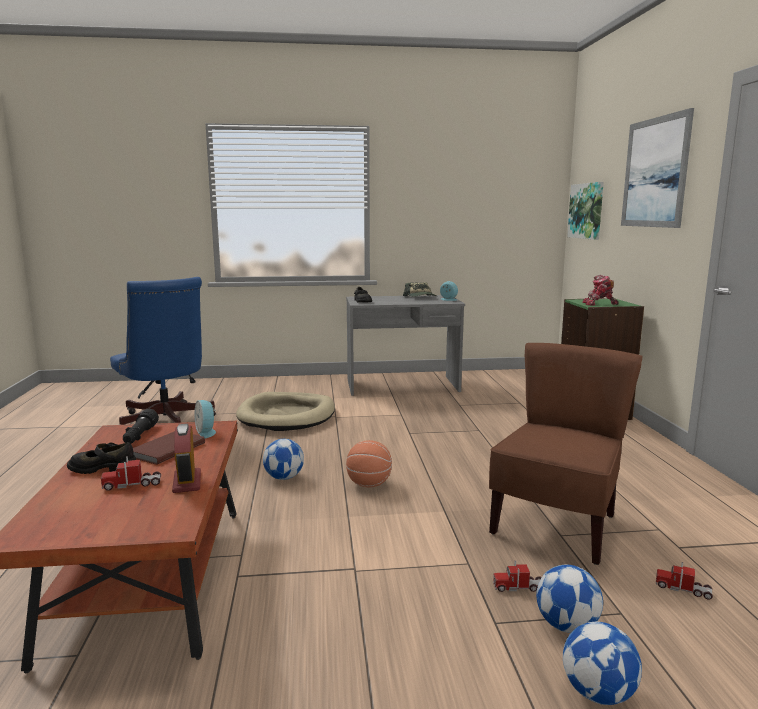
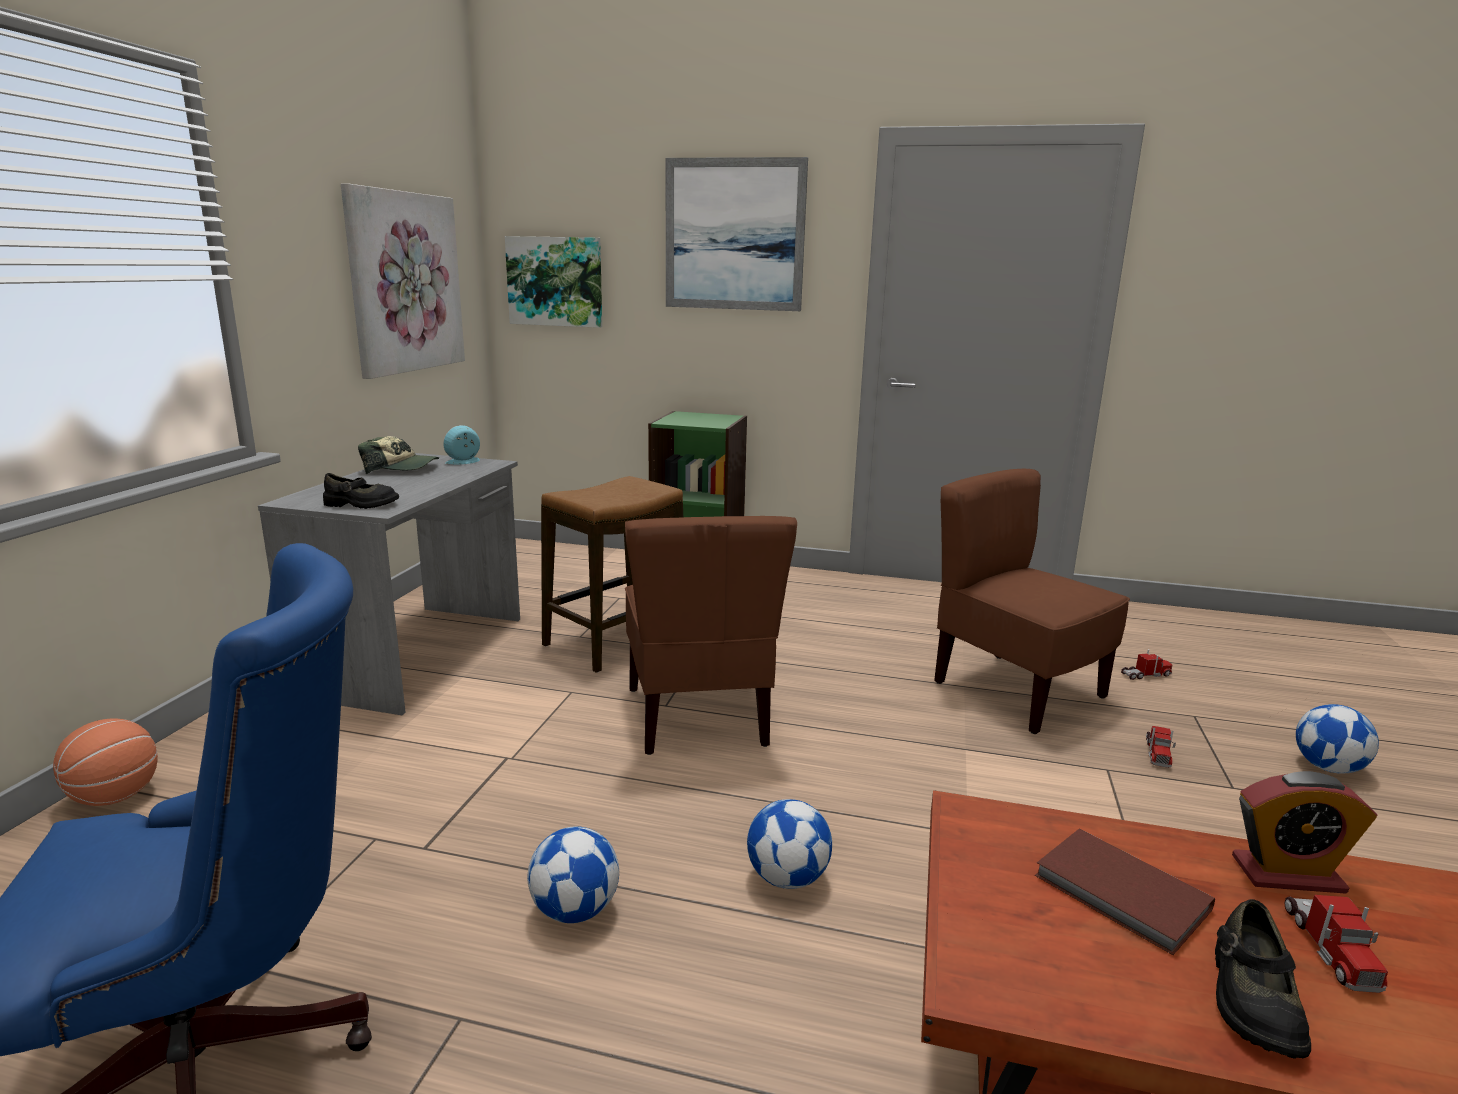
camera: 70 degrees left, 5 degrees up
black flashlight [123,409,159,444] -> none
alarm clock [195,400,216,439] -> none
beige dog bed [236,392,335,431] -> none
basketball [346,440,392,487] -> basketball moved to [53,718,158,806]
football [536,565,603,633] -> football moved to [527,826,619,923]
toy robot [582,275,619,305] -> none
toy truck [656,562,713,600] -> toy truck turned 150 degrees counterclockwise [1121,649,1172,680]
none -> picture [341,183,465,379]
none -> stool [541,476,683,673]
none -> brown chair [625,516,797,755]

